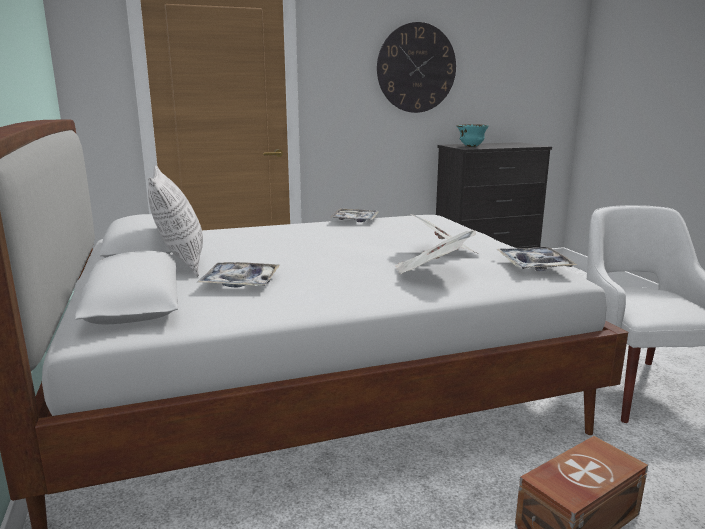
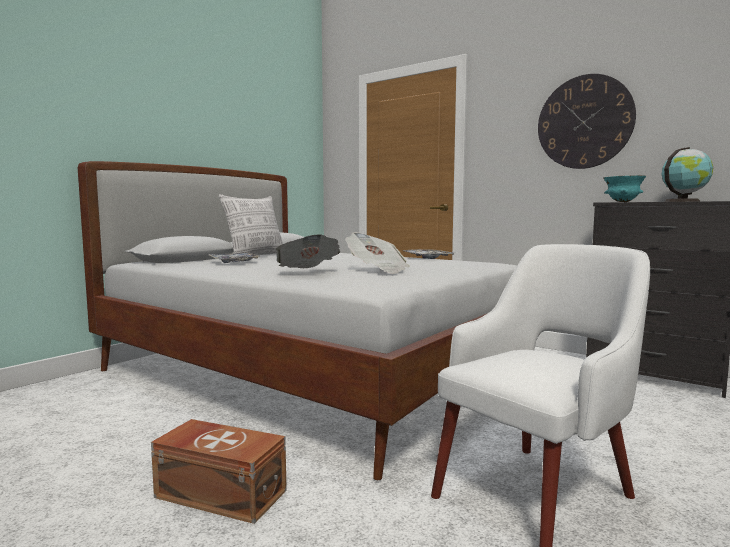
camera: 55 degrees right, 10 degrees down
tray [496,247,577,271] -> none
none -> globe [662,147,713,202]

